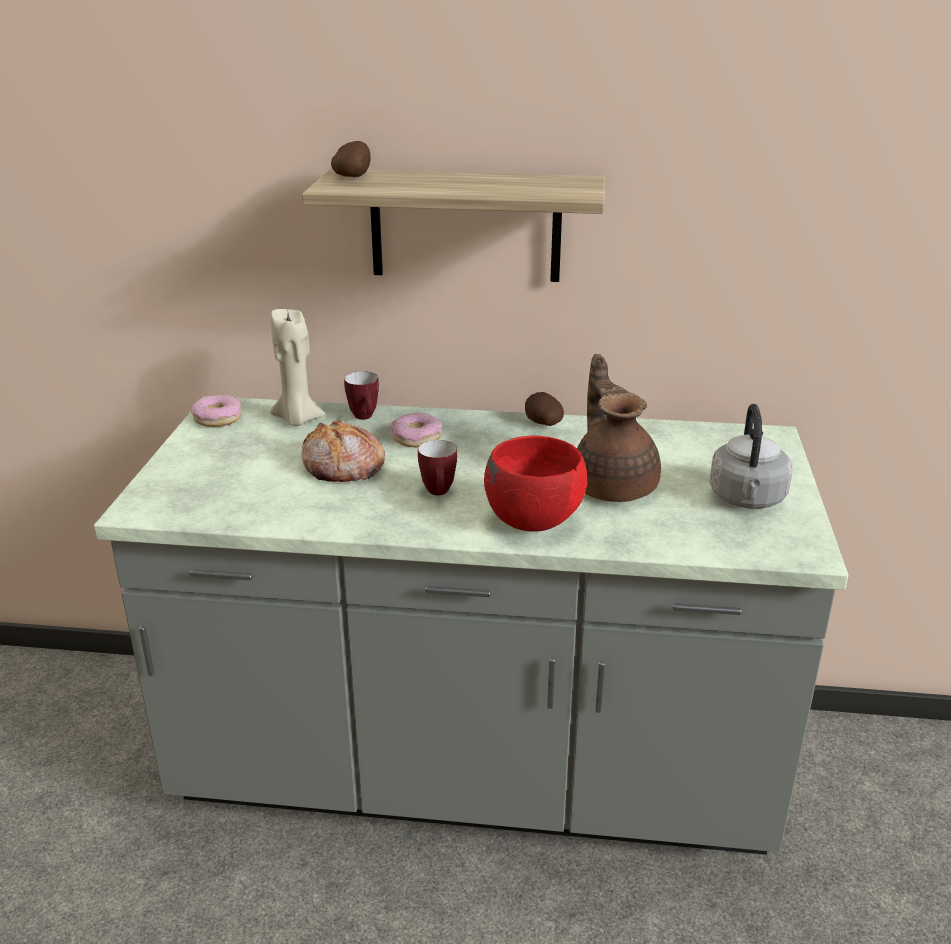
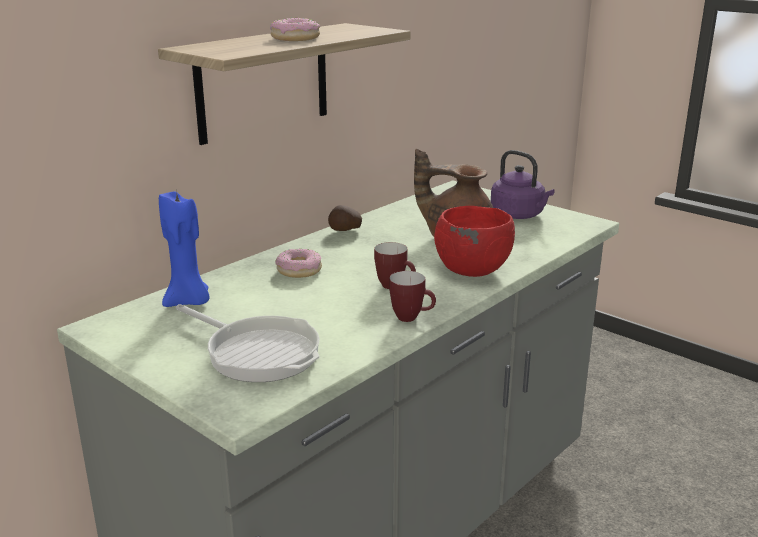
camera: 55 degrees left, 5 degrees down
donut [191,395,242,427] -> donut moved to [270,18,320,41]
beige candle [270,309,325,426] -> blue candle [159,189,210,307]
bread [302,420,385,482] -> none
potato [331,141,370,177] -> none
mug [344,371,379,420] -> mug moved to [389,271,436,322]
grey kettle [709,404,792,509] -> purple kettle [491,150,555,219]
none -> frying pan [175,304,320,382]

